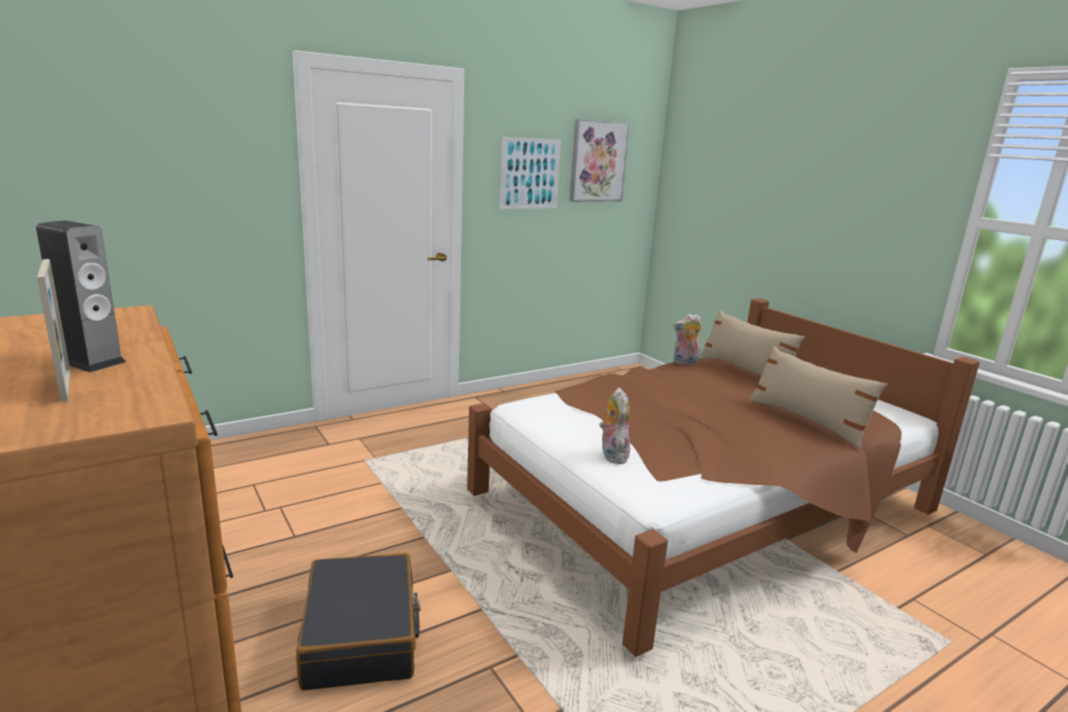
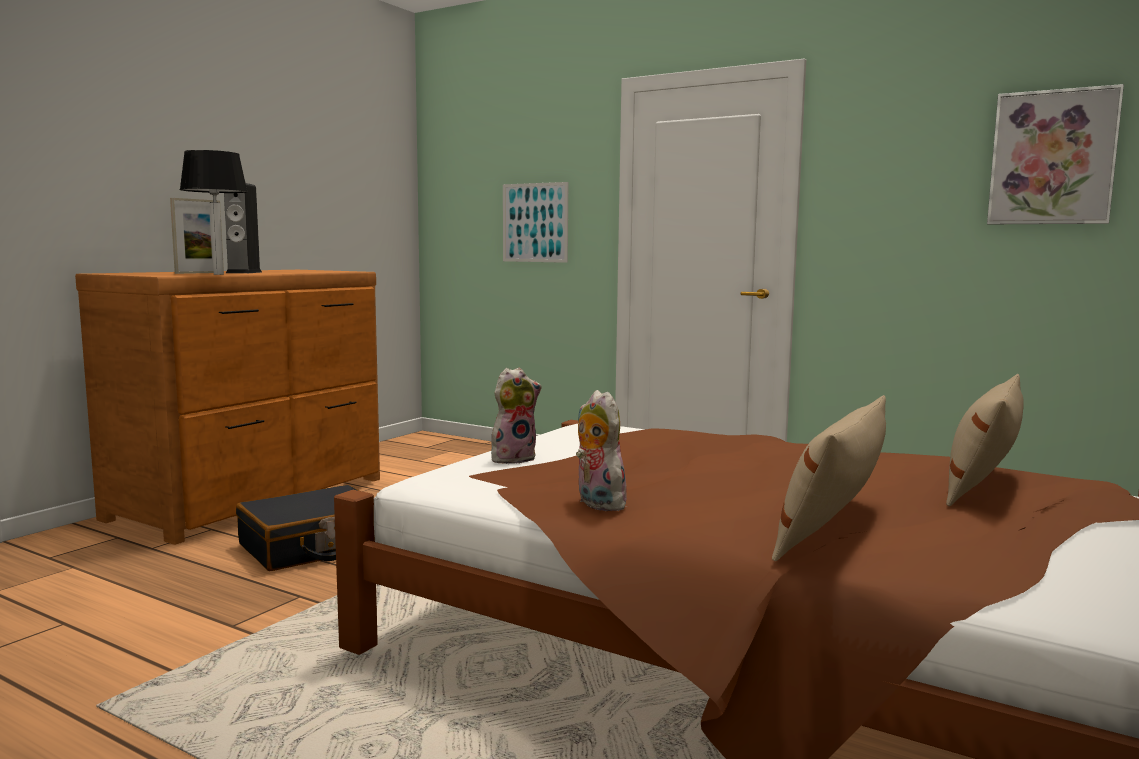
camera: 65 degrees right, 10 degrees down
picture [500,137,561,209] -> picture moved to [503,182,568,263]
plush toy [673,314,702,365] -> plush toy moved to [576,390,630,511]
none -> table lamp [180,150,248,275]

